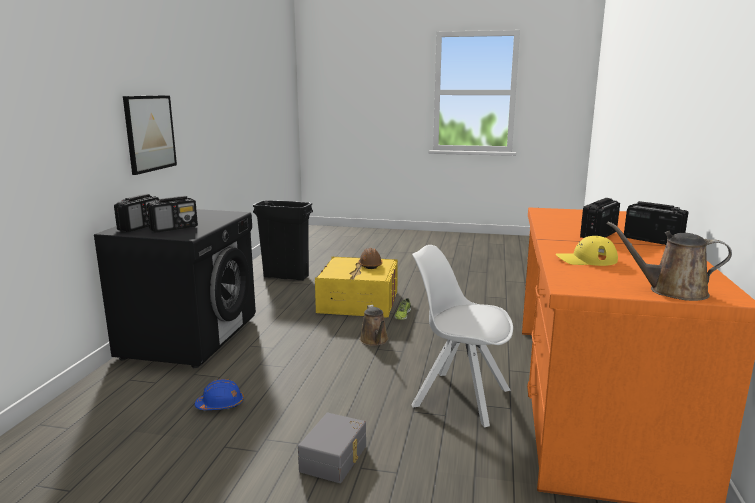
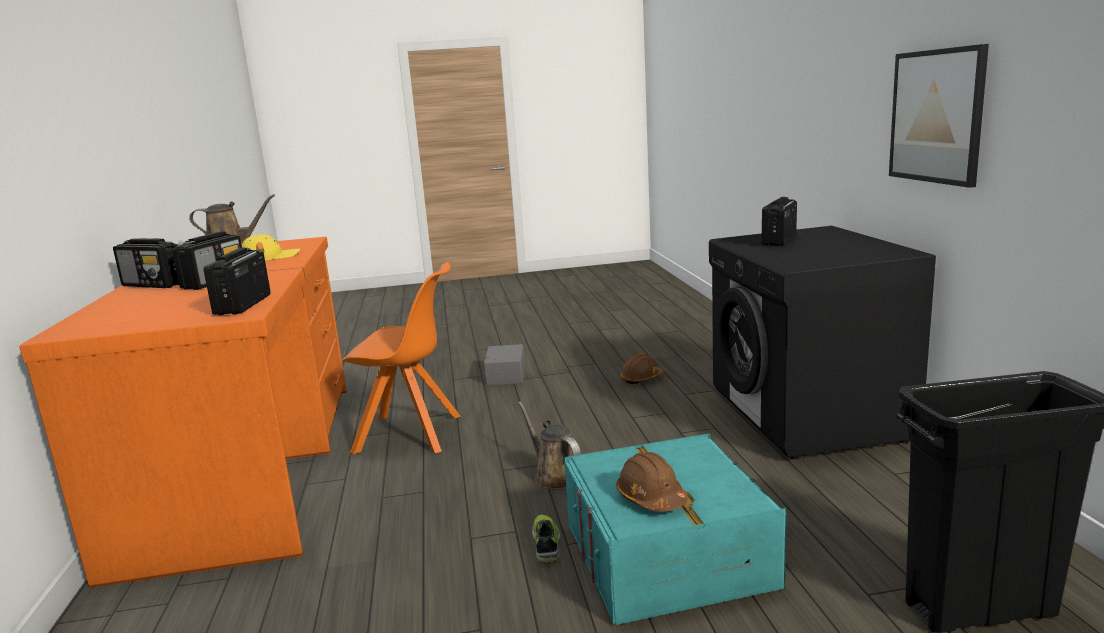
camera: 160 degrees right, 0 degrees up
radio [114,194,159,232] -> radio moved to [203,248,271,315]
blue hard hat [195,379,244,410] -> brown hard hat [620,354,664,384]
yellow storage box [315,257,398,318] -> turquoise storage box [564,434,787,625]
white chair [411,245,513,427] -> orange chair [342,262,461,454]

